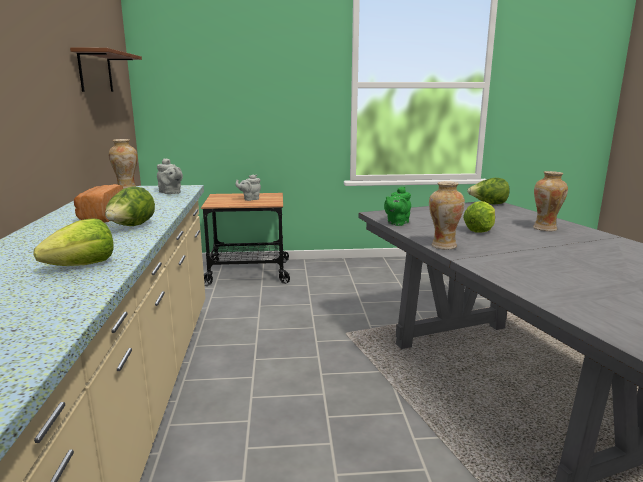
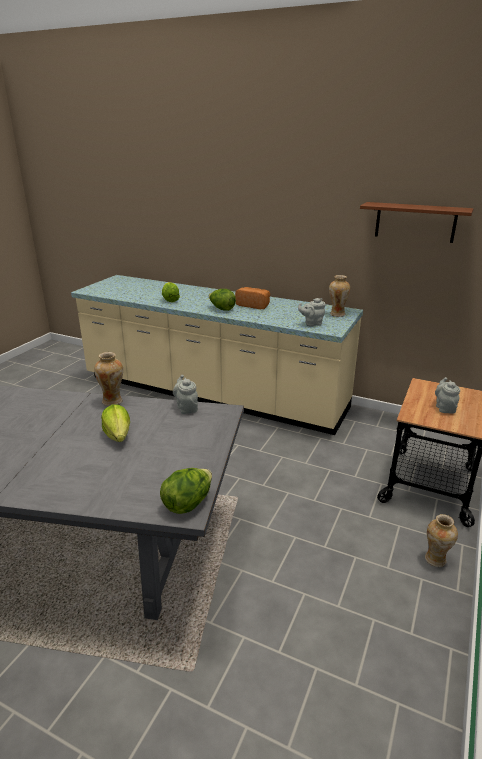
camera: 120 degrees right, 10 degrees up
green teapot [384,187,411,226] -> grey teapot [173,374,198,414]
vase [533,171,568,231] -> vase moved to [425,514,458,567]

